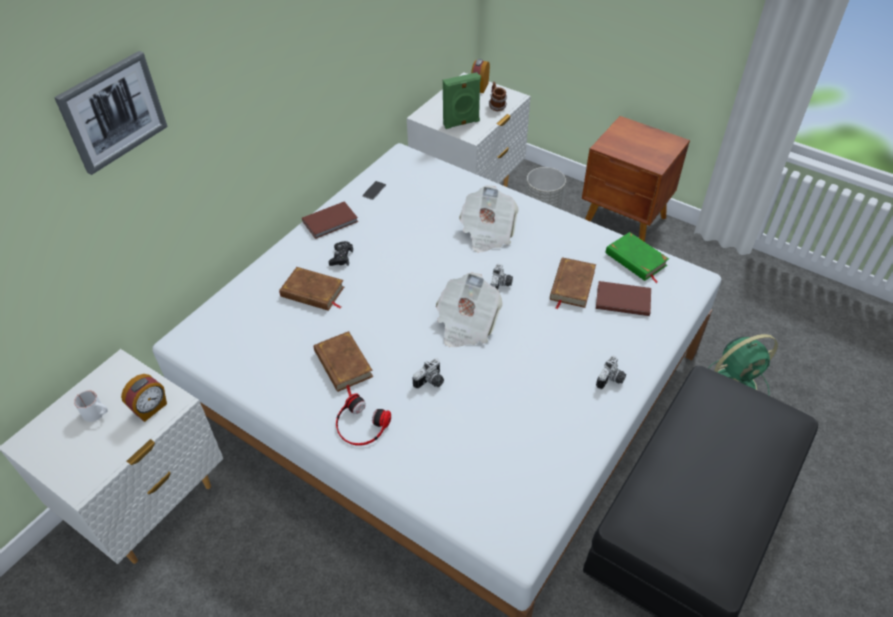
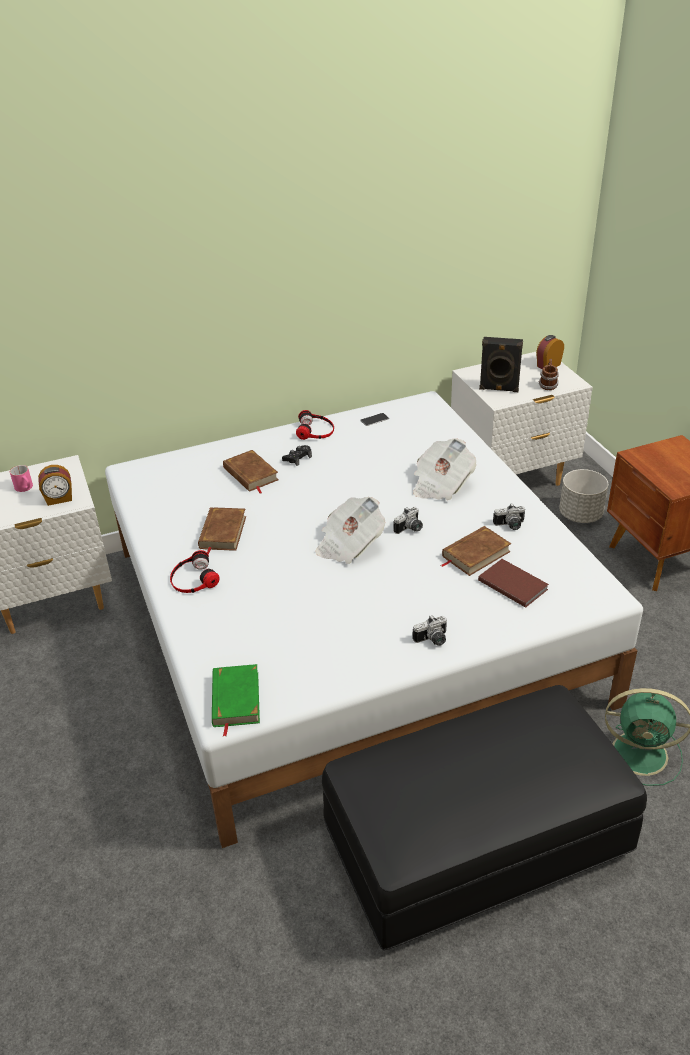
camera: 35 degrees right, 10 degrees down
picture [54,51,168,175] -> none
white mug [74,390,108,422] -> pink mug [10,465,33,492]
brown book [302,201,358,239] -> headphones [296,410,334,440]
camera [413,358,444,389] -> camera moved to [493,503,525,530]
green speaker [443,72,481,129] -> black speaker [479,337,523,392]
green book [606,232,669,283] -> green book moved to [212,664,260,736]

